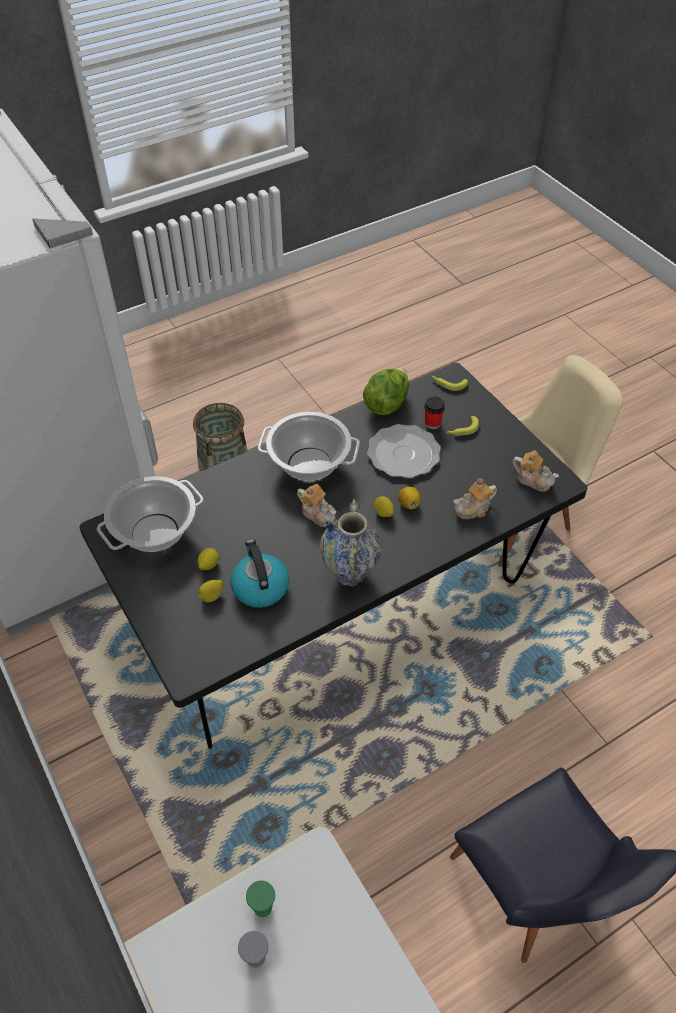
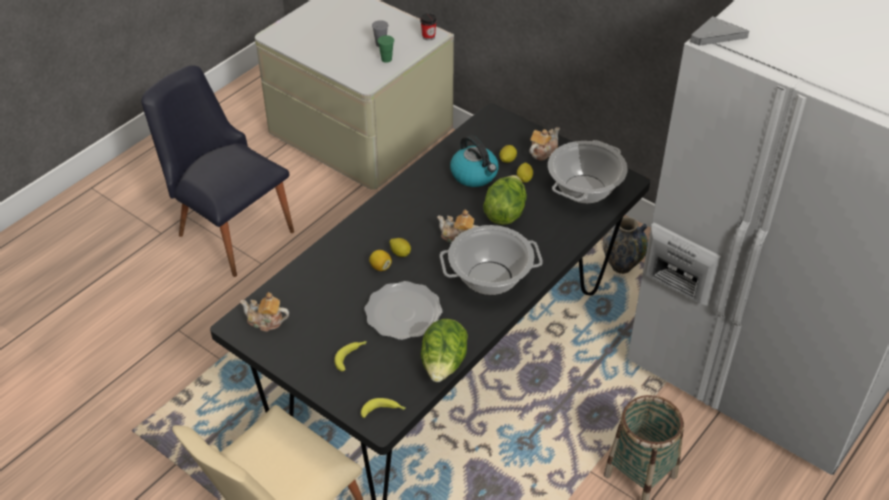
camera: 160 degrees right, 5 degrees down
vase [320,499,382,586] -> vase moved to [603,217,648,274]
cup [424,396,445,429] -> cup moved to [420,13,437,41]
teapot [453,478,497,519] -> teapot moved to [529,127,560,161]
none -> lettuce [483,175,527,225]

